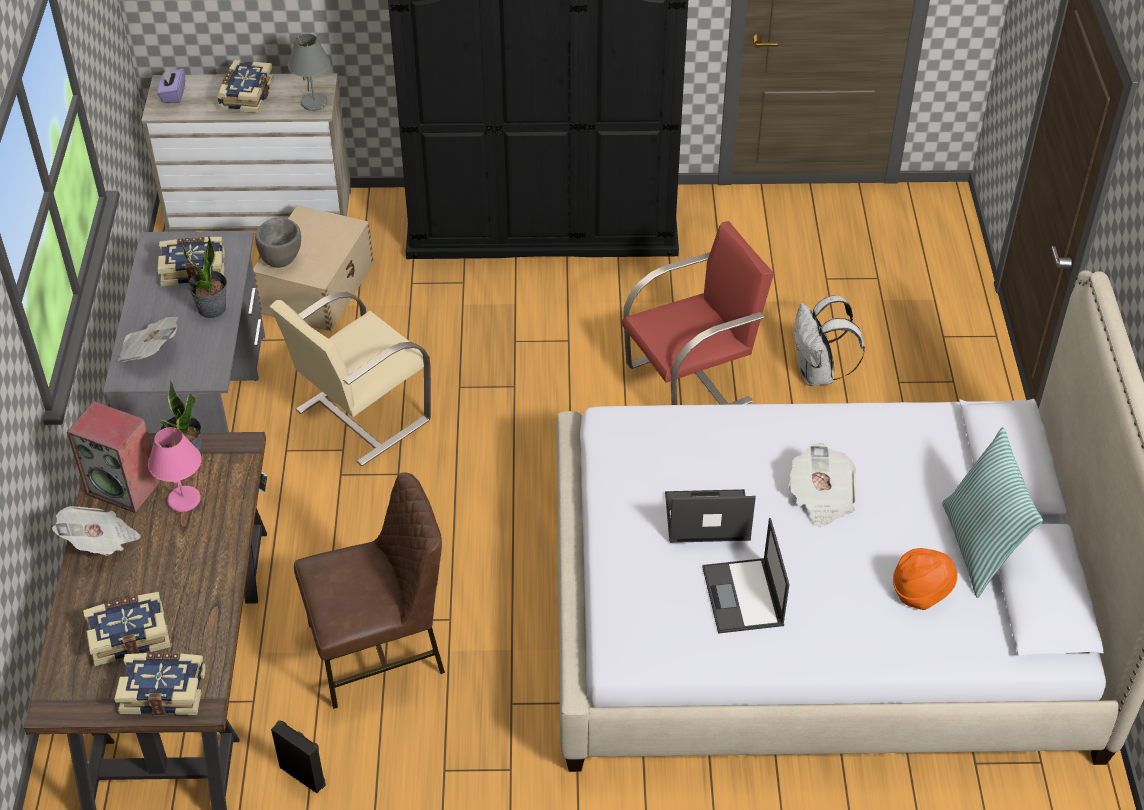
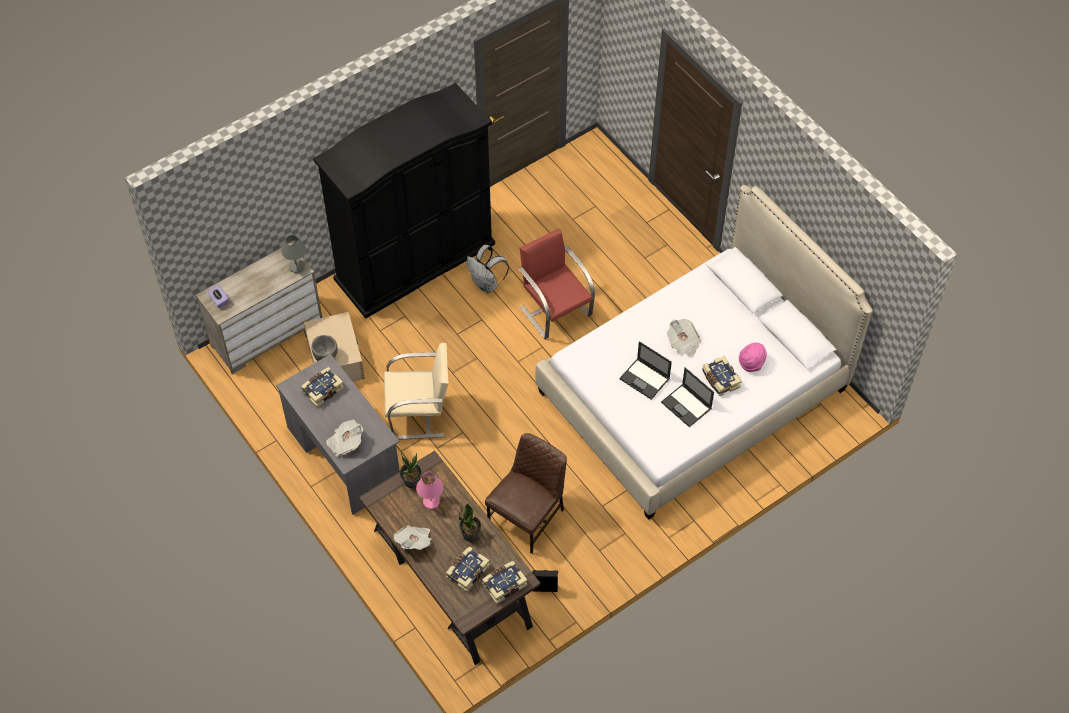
camera: 35 degrees left, 10 degrees up
speaker [67,401,160,513] -> none
potted plant [182,236,227,318] -> potted plant moved to [459,504,481,542]
book [217,60,274,113] -> book moved to [702,356,742,396]
beige chair [270,292,431,466] -> beige chair turned 105 degrees counterclockwise [384,343,448,440]
red chair [622,221,774,405] -> red chair turned 60 degrees counterclockwise [519,228,595,339]
laptop [665,489,756,543] -> laptop turned 105 degrees counterclockwise [619,341,672,400]
white backpack [794,295,865,386] -> white backpack moved to [466,245,509,294]
orange hat [893,548,957,610] -> pink hat [739,342,767,372]
pillow [942,427,1043,598] -> none

